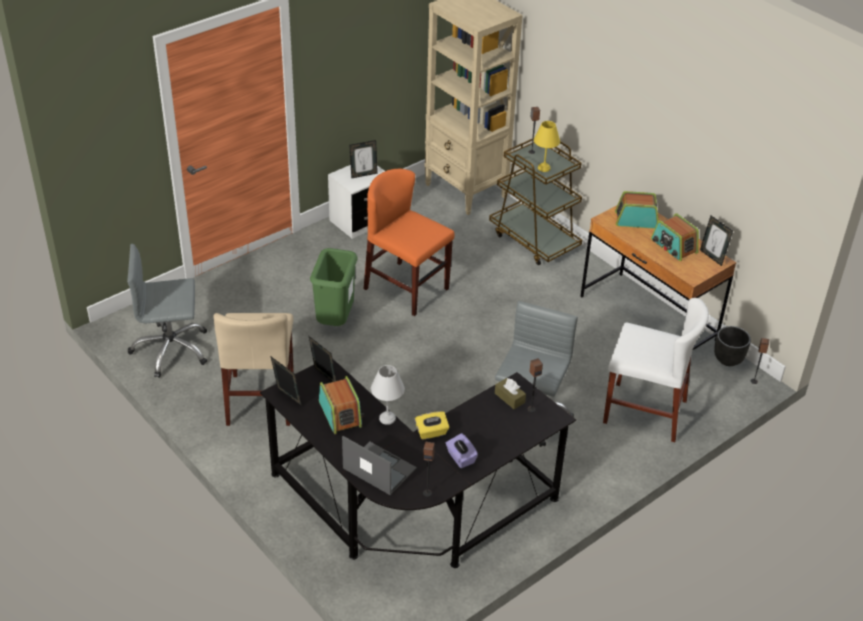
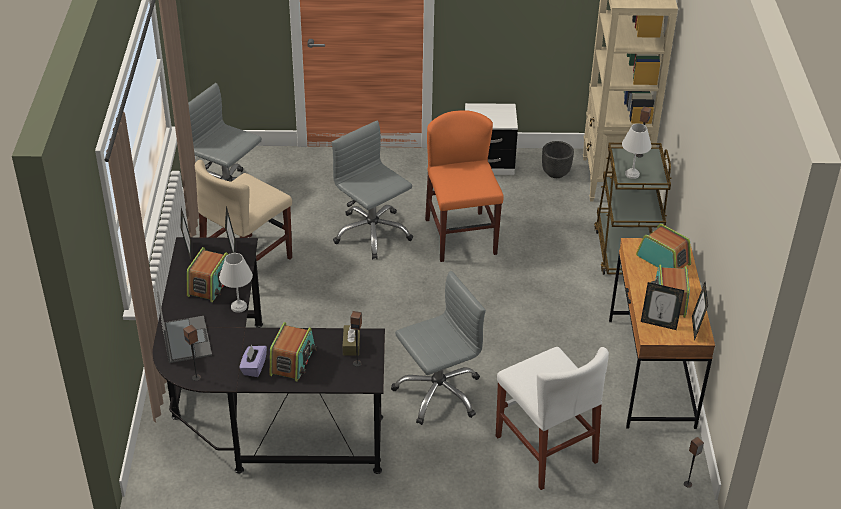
camera: 40 degrees right, 0 degrees up
green trash can [310,248,358,326] -> grey office chair [332,121,413,259]
picture frame [349,140,378,178] -> picture frame moved to [641,282,684,330]
yellow tissue box [414,411,449,440] -> none
yellow table lamp [534,121,560,172] -> white table lamp [622,123,652,179]
black planter [714,326,751,366] -> black planter moved to [542,141,574,178]
none -> radio [269,322,317,382]

